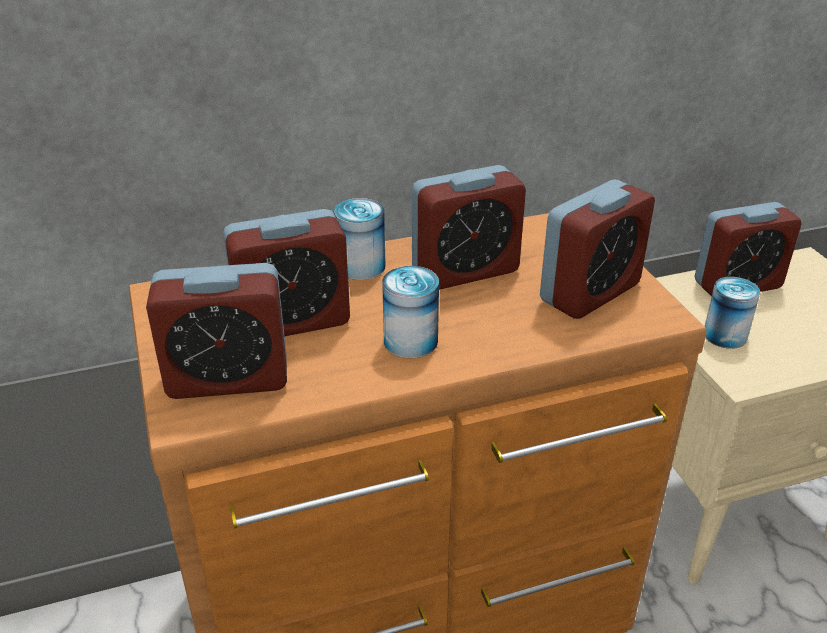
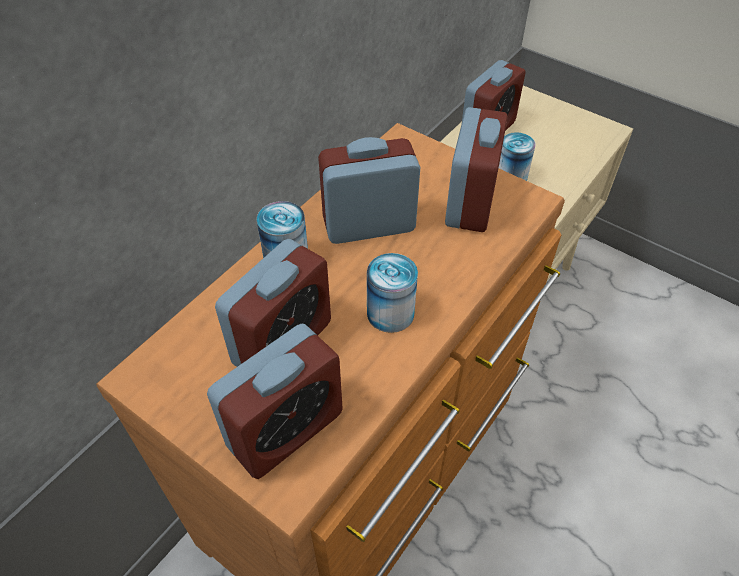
camera: 35 degrees left, 15 degrees up
alarm clock [412,165,526,290] -> alarm clock turned 135 degrees counterclockwise [318,137,420,244]

